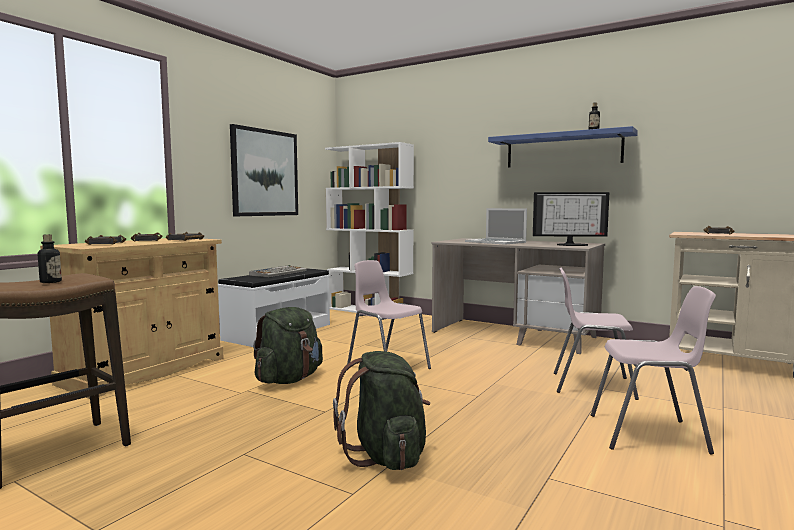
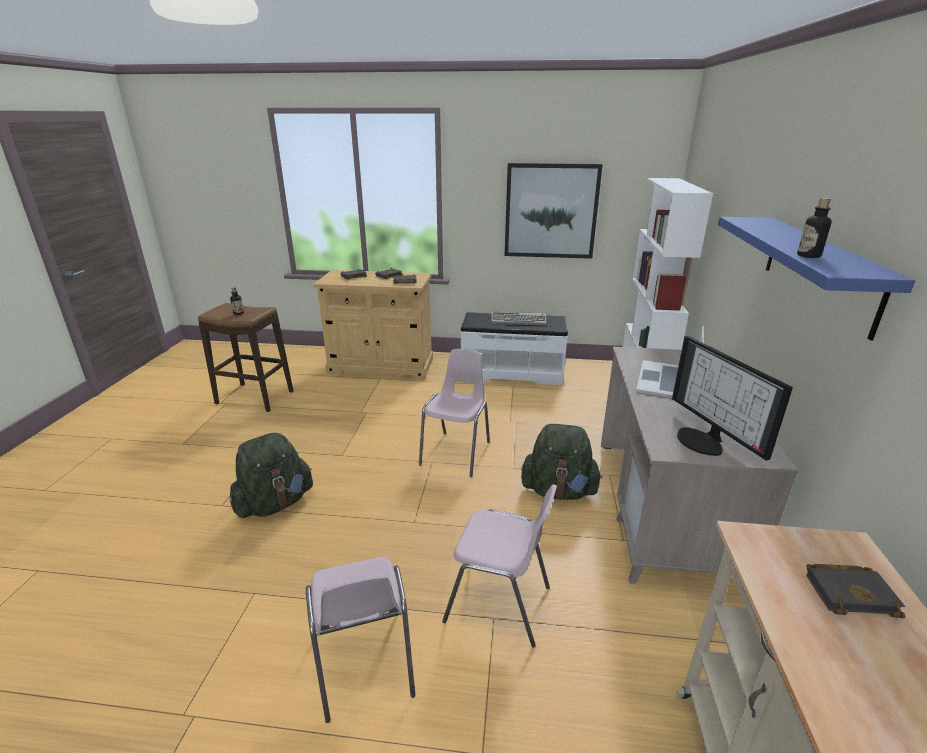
camera: 65 degrees right, 20 degrees up
green backpack [253,307,323,384] -> green backpack moved to [521,424,602,500]
pink chair [554,268,639,400] -> pink chair turned 120 degrees clockwise [442,484,557,648]

